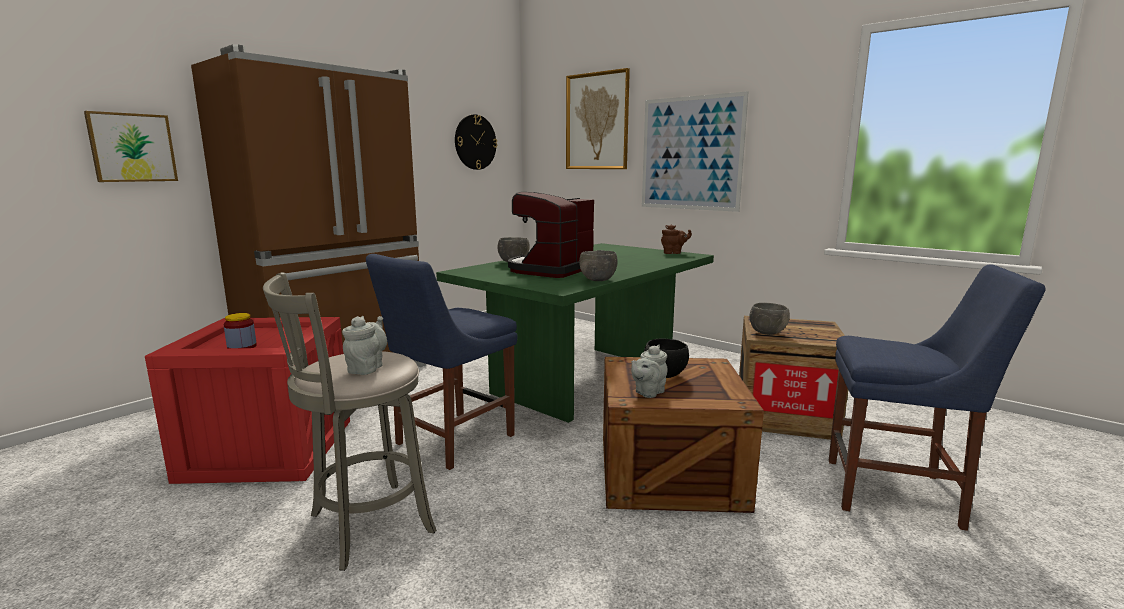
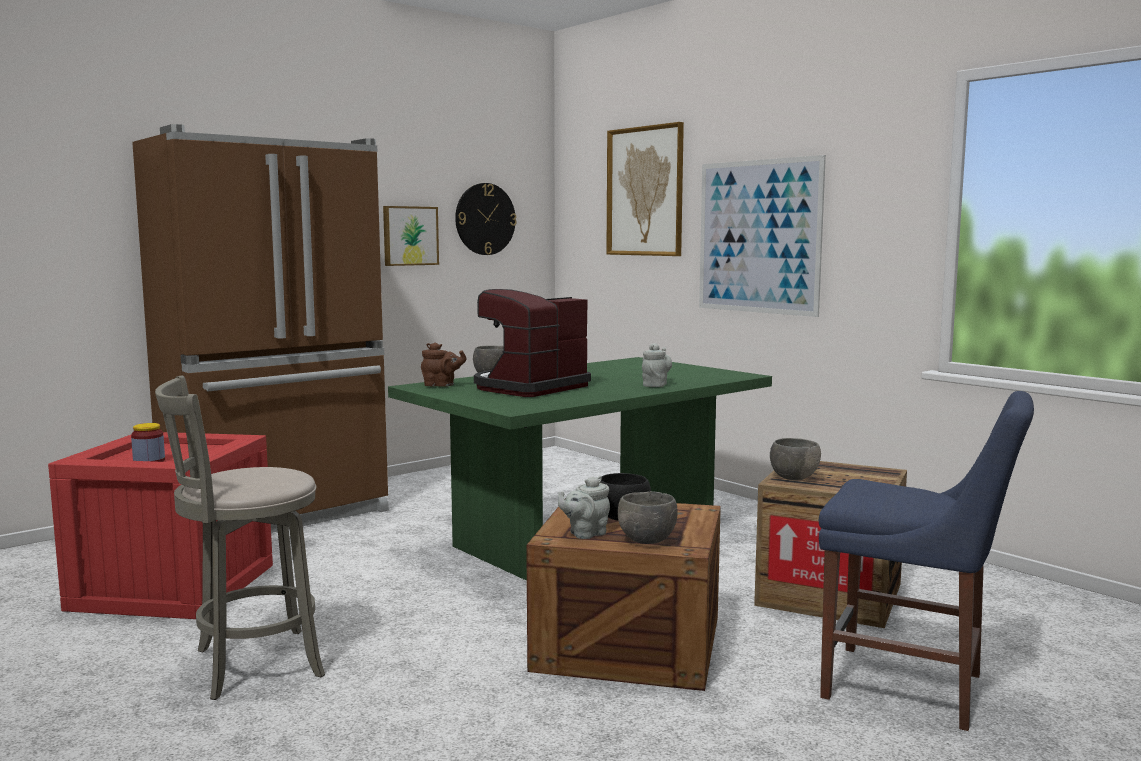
camera: 10 degrees right, 5 degrees down
picture [84,111,178,182] -> picture moved to [383,206,439,266]
grey teapot [342,316,387,375] -> grey teapot moved to [642,343,672,387]
blue chair [366,254,518,470] -> none
grey bowl [579,250,618,281] -> grey bowl moved to [618,491,678,544]
brown teapot [661,225,692,254] -> brown teapot moved to [421,343,467,387]

